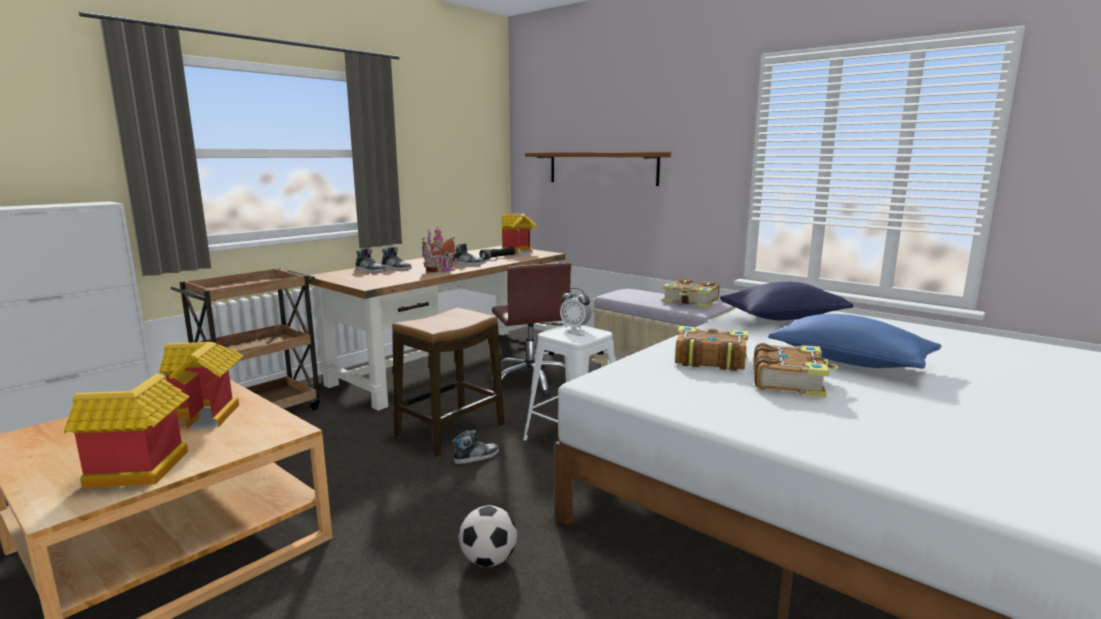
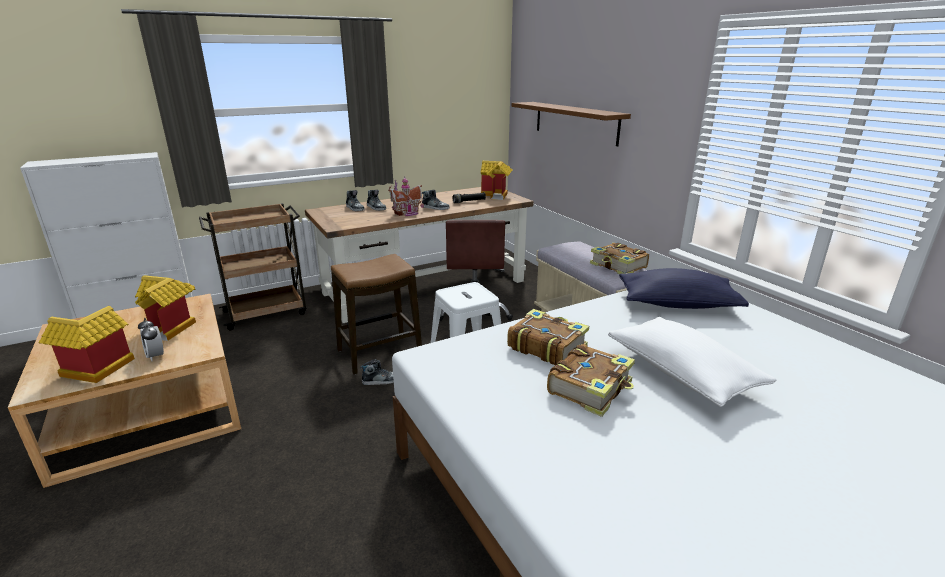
camera: 20 degrees right, 10 degrees up
football [459,505,517,567] -> none
alarm clock [560,288,591,330] -> alarm clock moved to [138,318,164,361]
blue pillow [768,314,942,369] -> white pillow [608,317,776,407]

